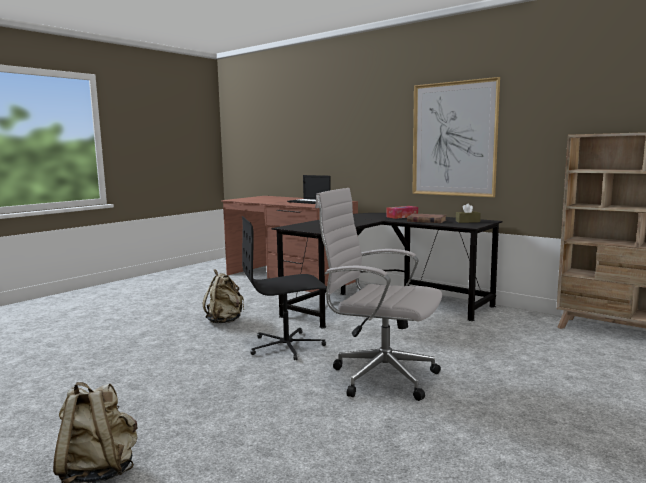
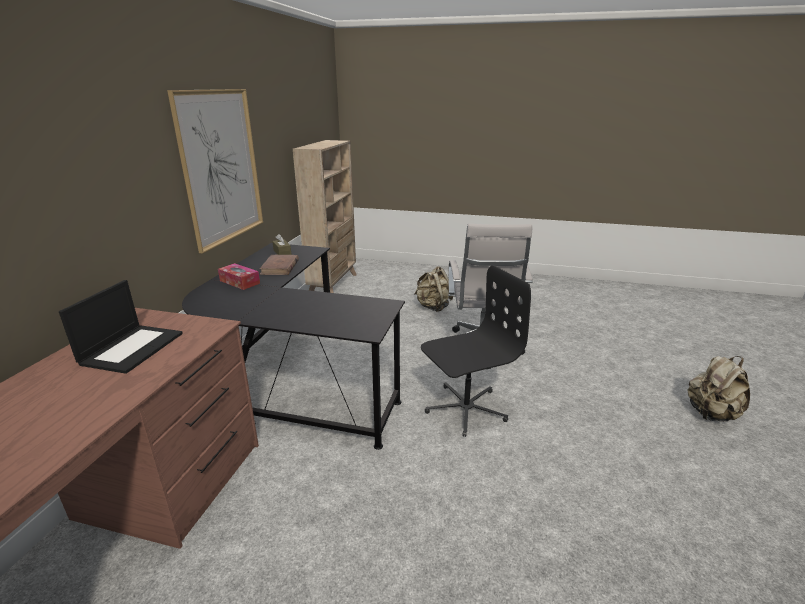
camera: 115 degrees left, 15 degrees up
beige backpack [203,269,244,323] -> beige backpack moved to [414,266,453,312]
black office chair [242,216,327,360] -> black office chair turned 75 degrees counterclockwise [421,265,531,437]

